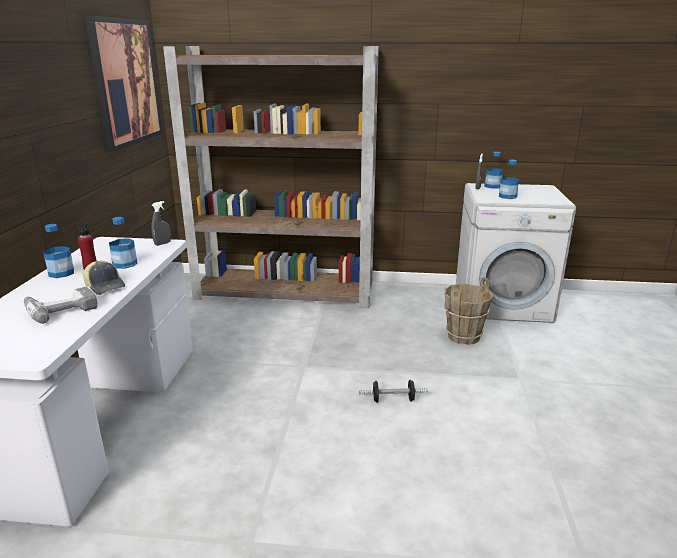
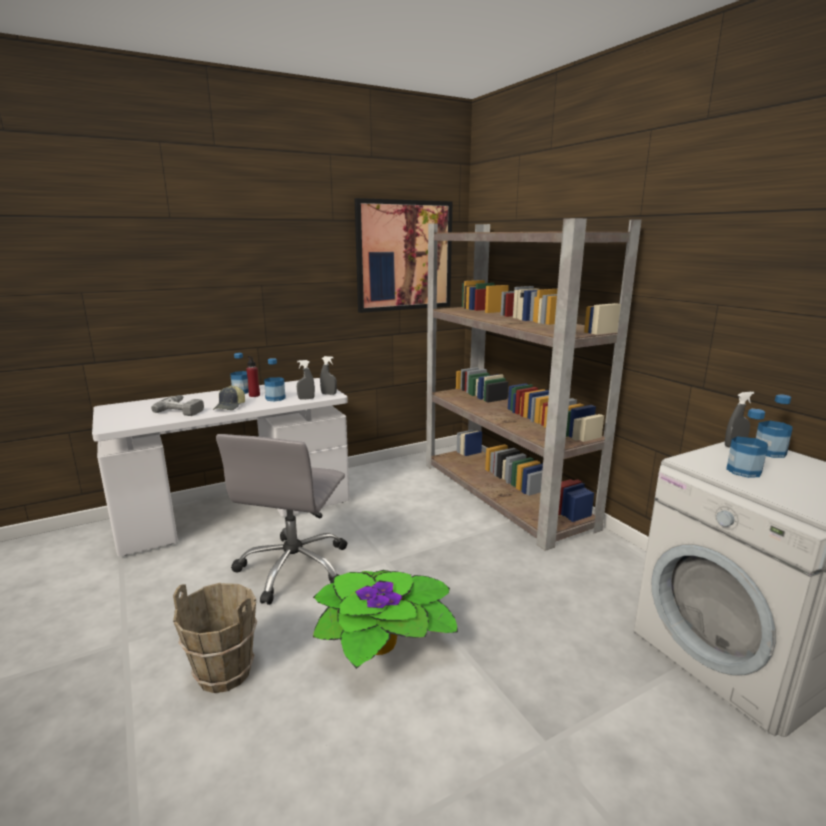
camera: 55 degrees right, 5 degrees down
dumbbell [359,380,428,403] -> potted plant [313,570,458,669]
brown bucket [444,277,493,345] -> brown bucket moved to [173,583,257,693]
none -> grey office chair [216,434,347,605]
none -> grey spray bottle [297,360,315,400]

